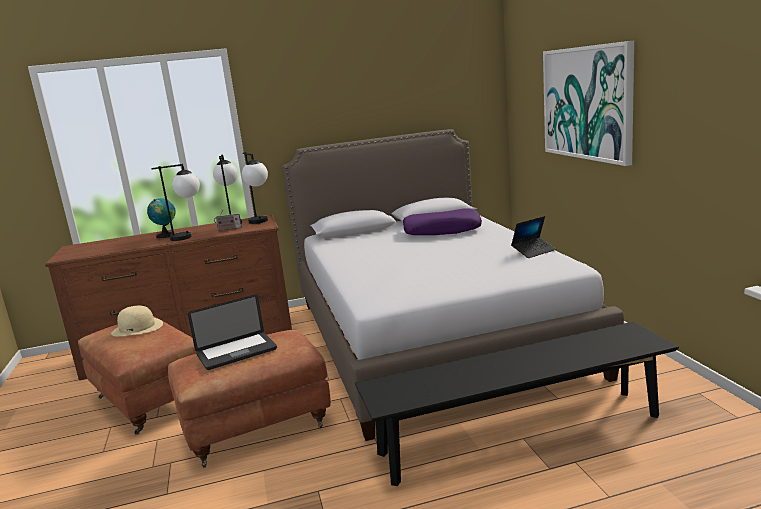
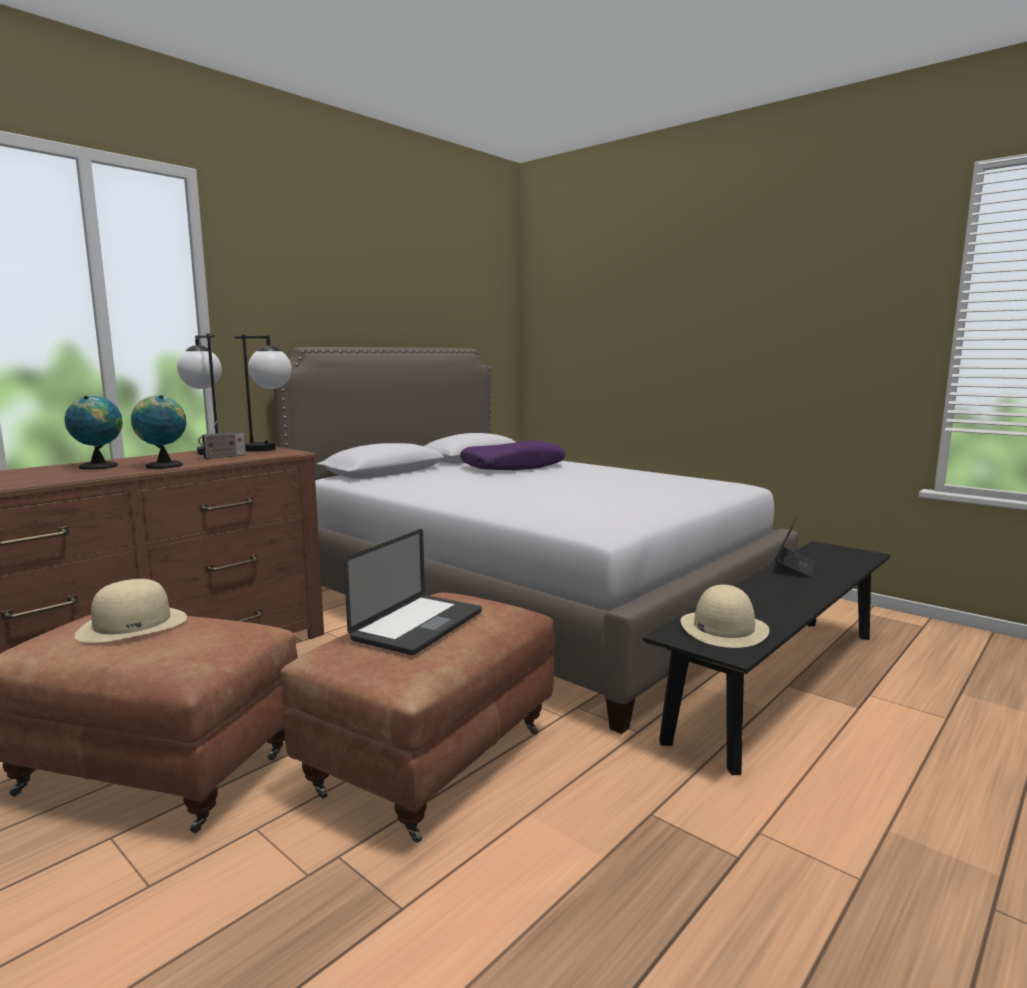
camera: 35 degrees left, 5 degrees down
table lamp [151,164,200,241] -> globe [131,395,186,469]
laptop [511,216,556,258] -> laptop moved to [774,516,816,578]
picture [543,40,634,166] -> none
none -> beige hat [680,584,770,648]

